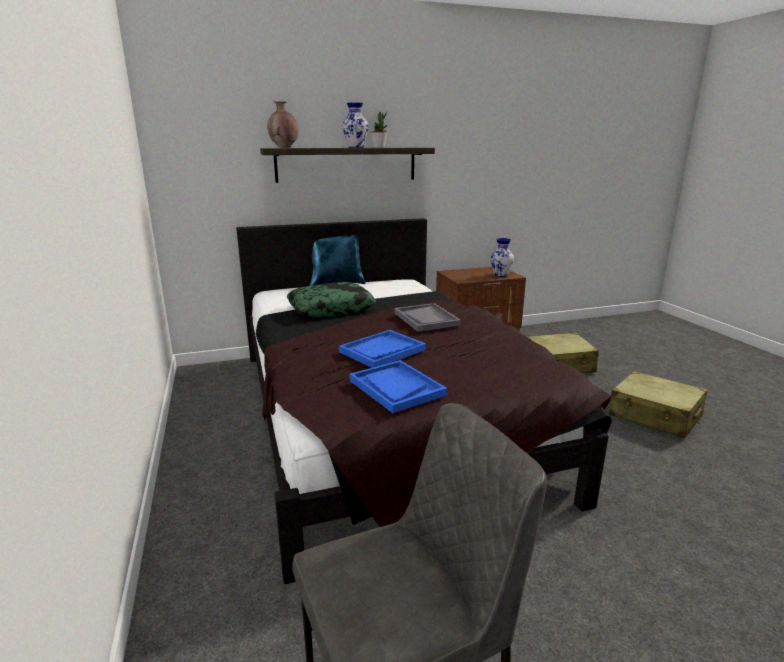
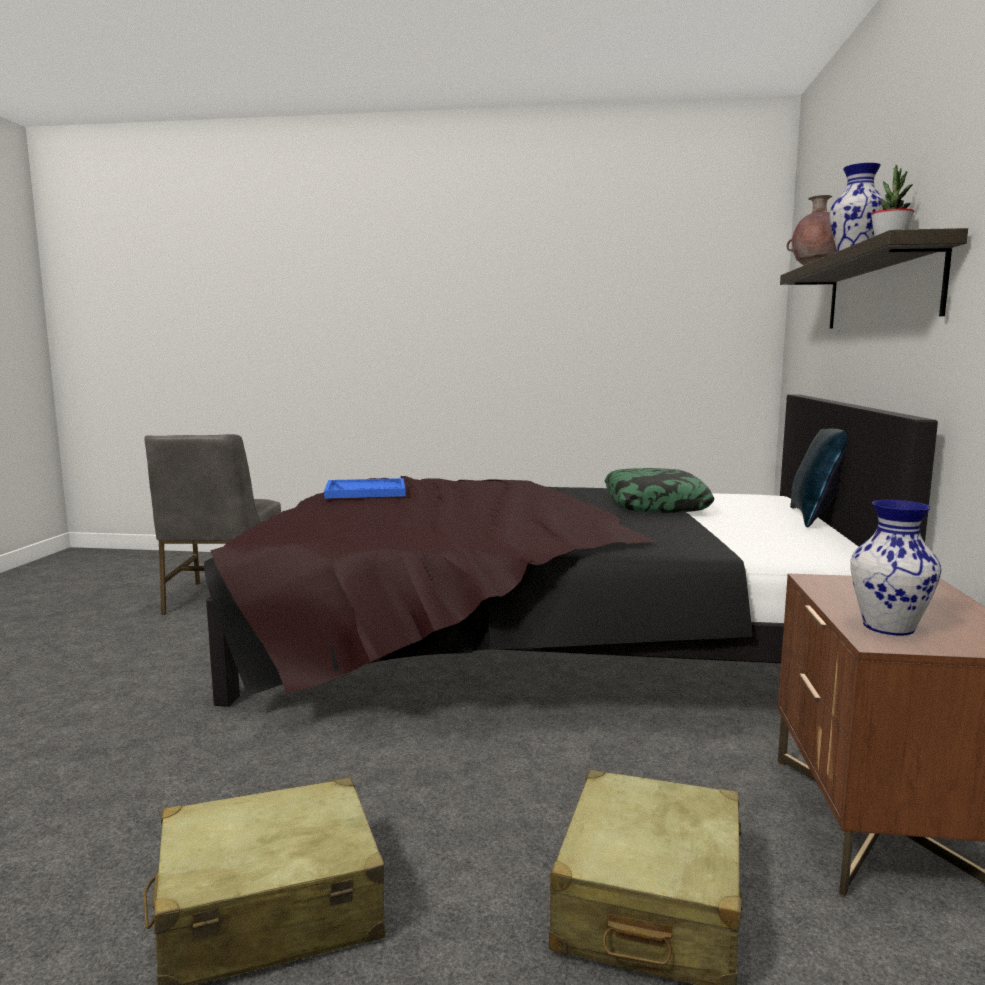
camera: 115 degrees right, 10 degrees down
blue tray [339,330,426,368] -> none
grey tray [395,303,461,332] -> none

